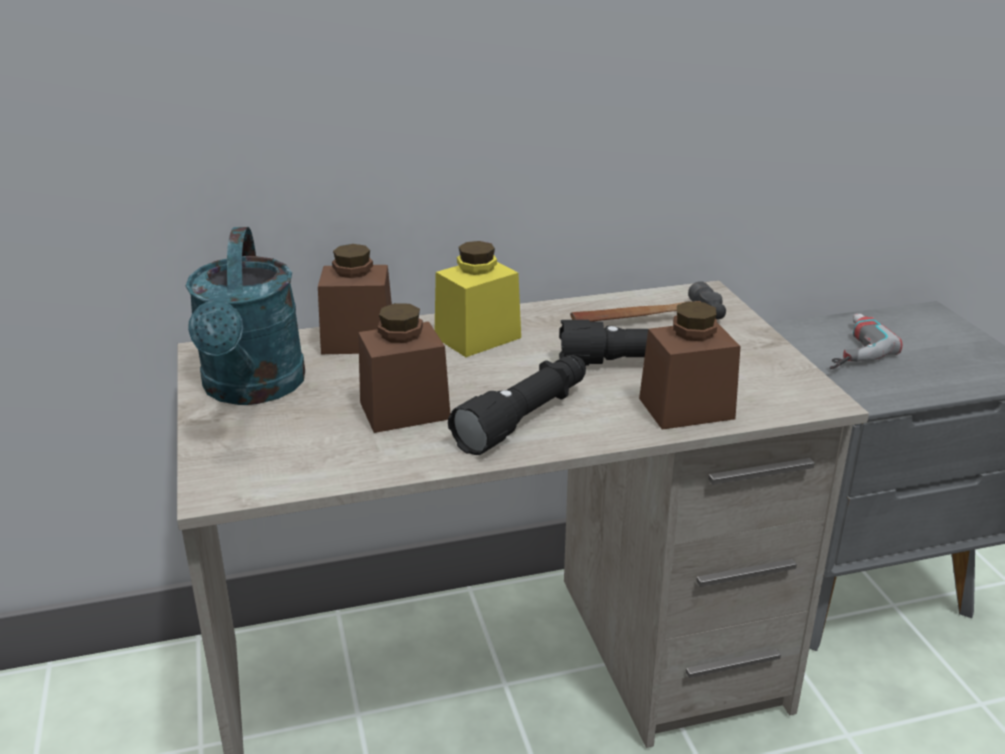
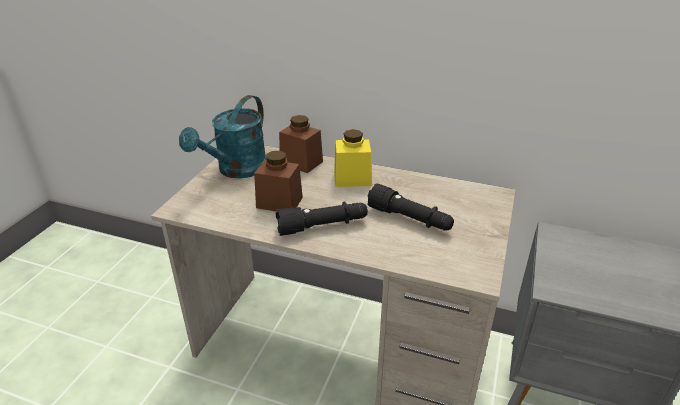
camera: 35 degrees right, 5 degrees up
hammer [570,281,726,322] -> none
brown jar [639,301,741,430] -> none
power drill [830,314,902,369] -> none

